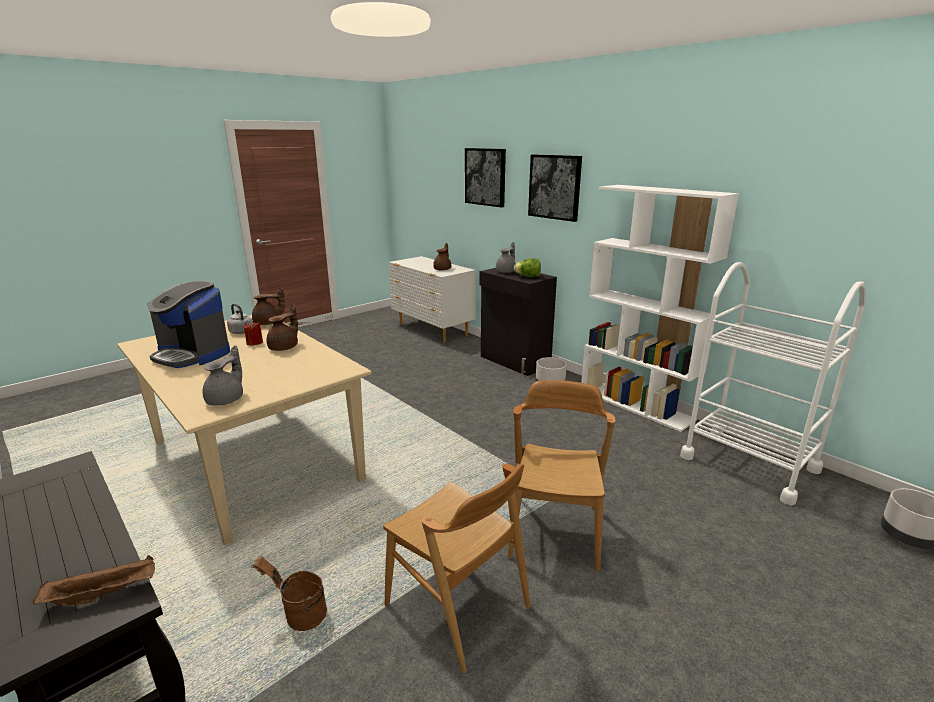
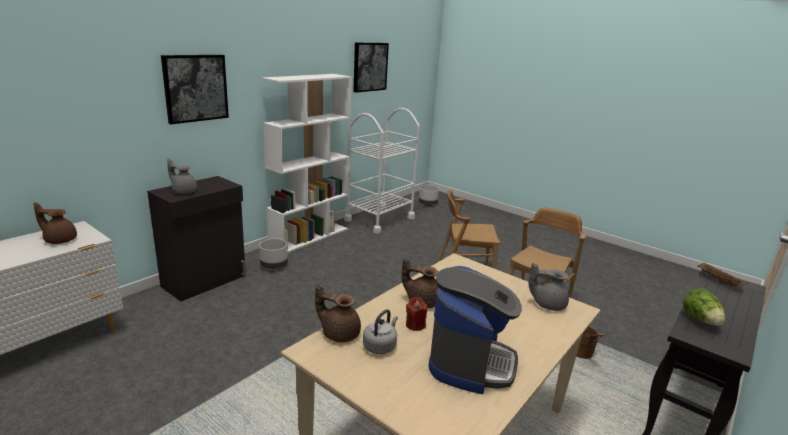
camera: 100 degrees left, 0 degrees up
brown teapot [252,288,285,325] -> brown teapot turned 45 degrees counterclockwise [315,284,361,343]
picture [465,148,506,207] -> picture moved to [353,43,389,93]
lettuce [514,258,541,278] -> lettuce moved to [683,288,725,326]

